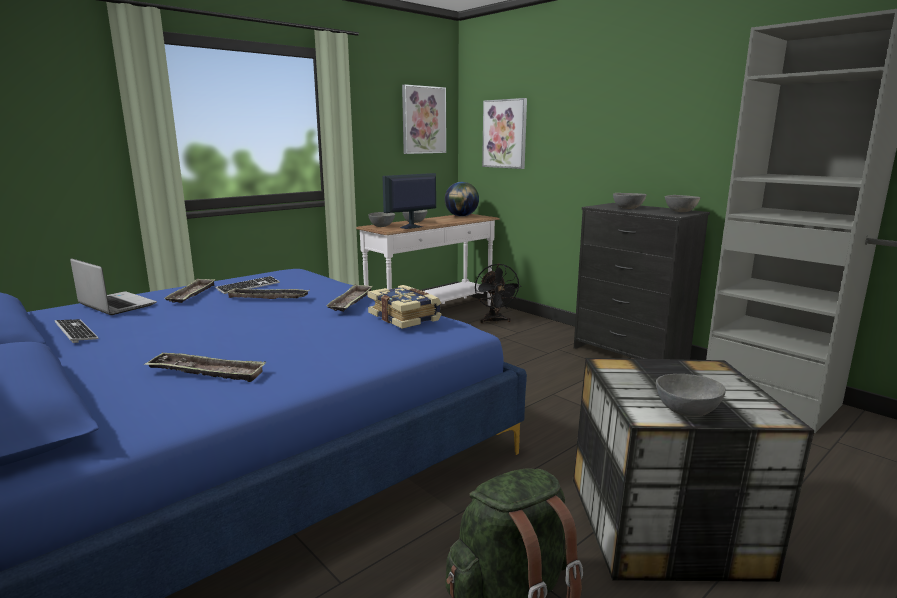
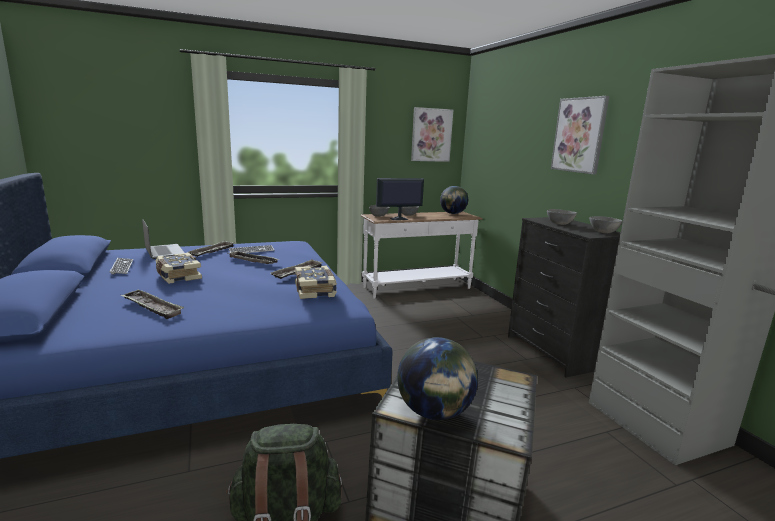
camera: 20 degrees right, 0 degrees up
black fan [475,264,522,323] -> none
picture [482,98,527,169] -> picture moved to [551,96,609,174]
grey bowl [656,374,726,417] -> globe [397,337,478,420]
none -> book [155,253,202,284]

